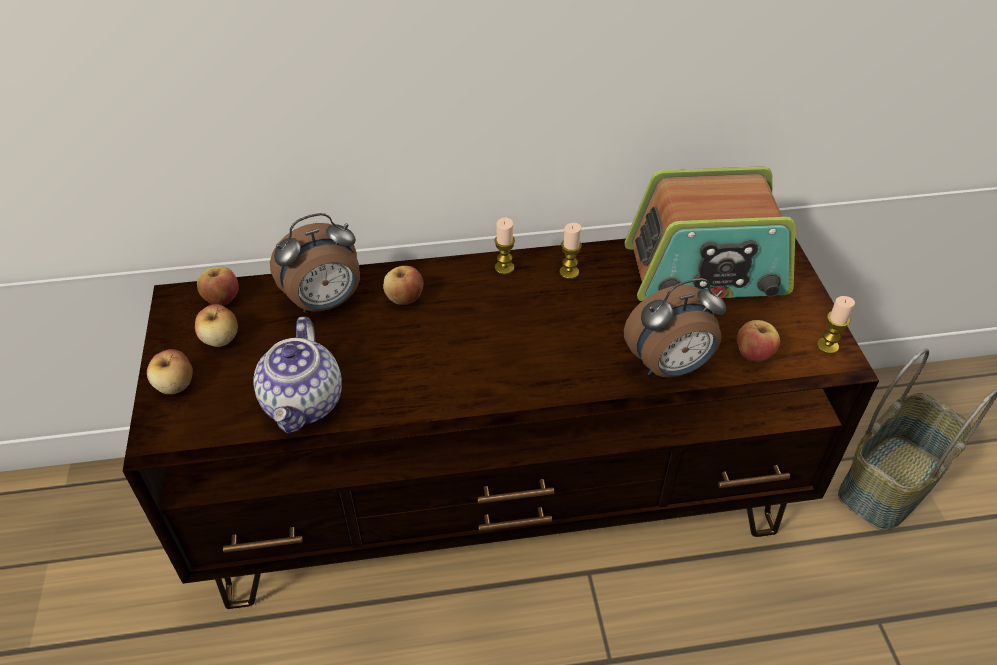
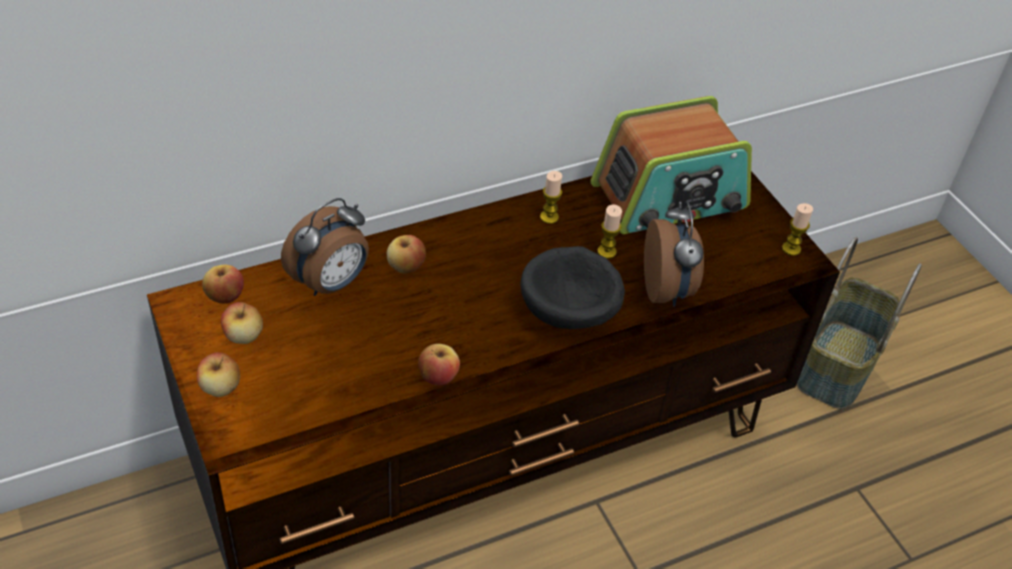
camera: 20 degrees left, 0 degrees up
teapot [254,317,342,433] -> none
candle [494,217,515,275] -> candle moved to [597,205,622,259]
alarm clock [624,278,726,377] -> alarm clock turned 60 degrees counterclockwise [644,201,704,306]
apple [737,320,780,362] -> apple moved to [418,344,460,385]
none -> black bowl [520,246,625,329]

